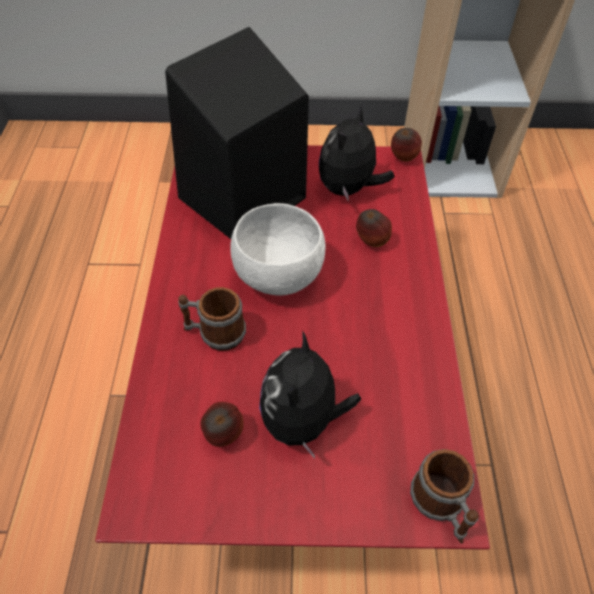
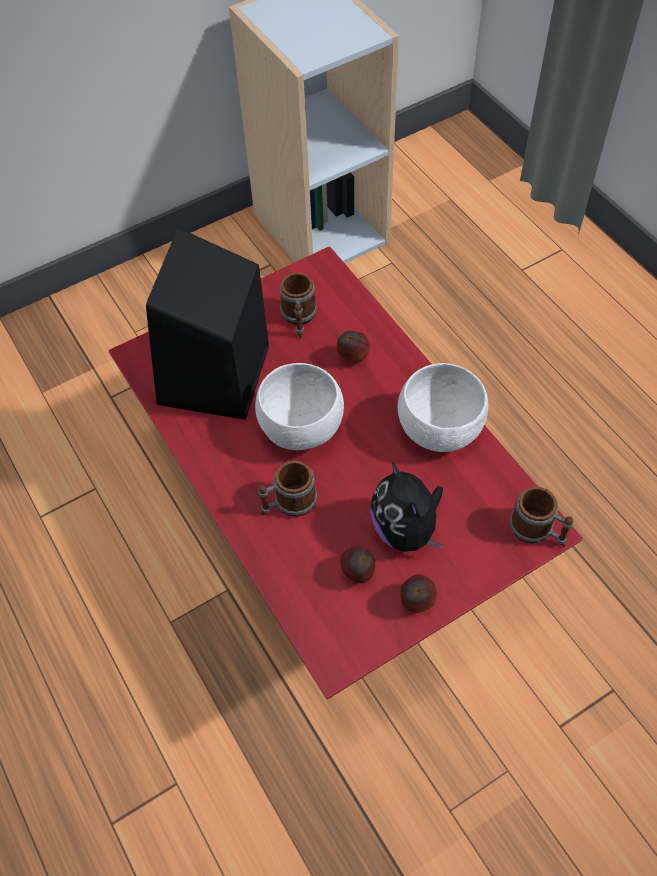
camera: 30 degrees left, 5 degrees up
plush toy [319,105,395,201] -> mug [279,272,317,339]
apple [391,128,422,161] -> apple moved to [400,574,437,613]
none -> white bowl [398,363,488,452]

